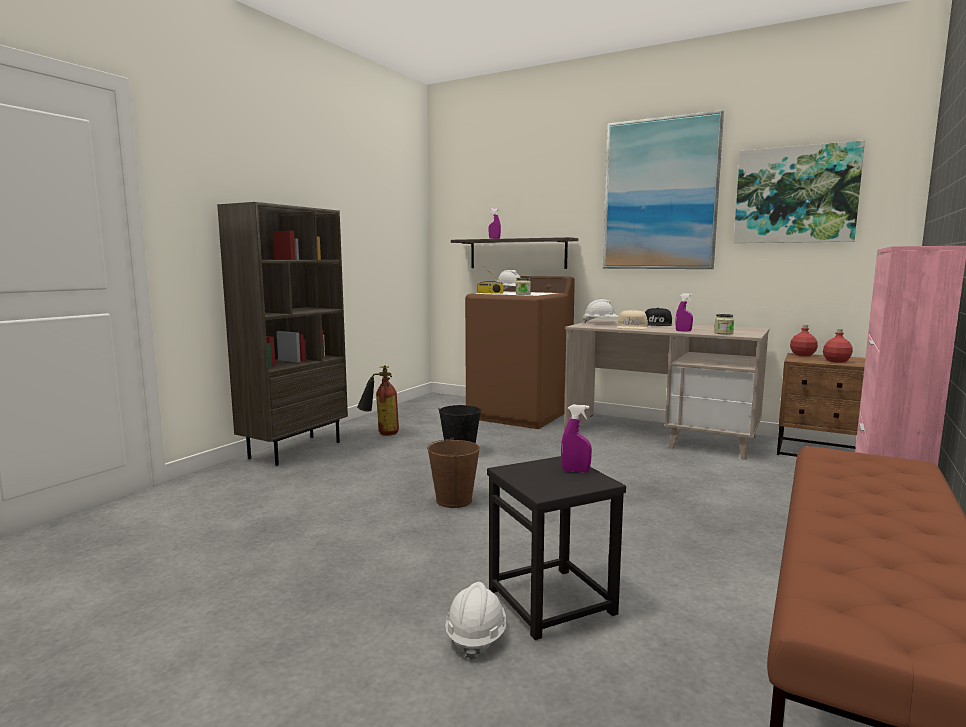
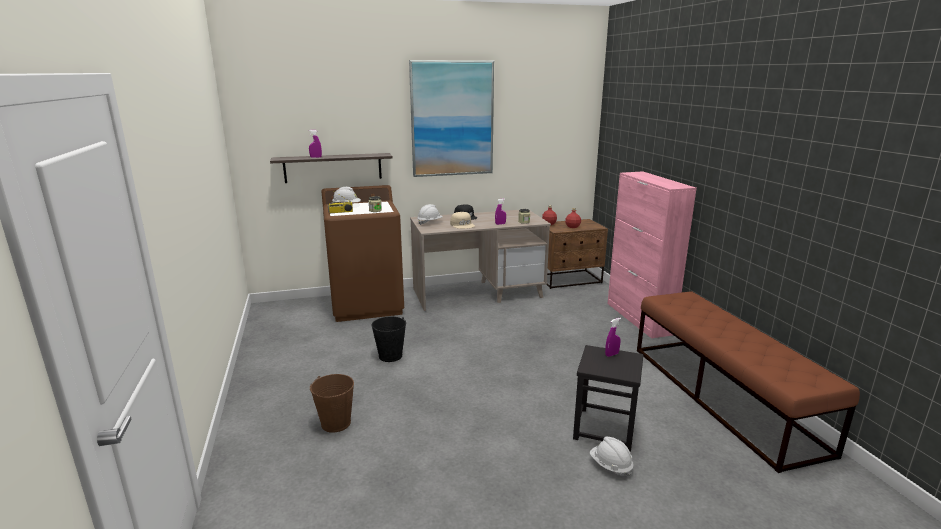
camera: 45 degrees left, 10 degrees up
brown bookcase [217,202,348,466] -> none
fire extinguisher [357,365,399,436] -> none
brown bucket [427,437,480,508] -> brown bucket moved to [310,374,354,433]
picture [734,140,865,243] -> none

